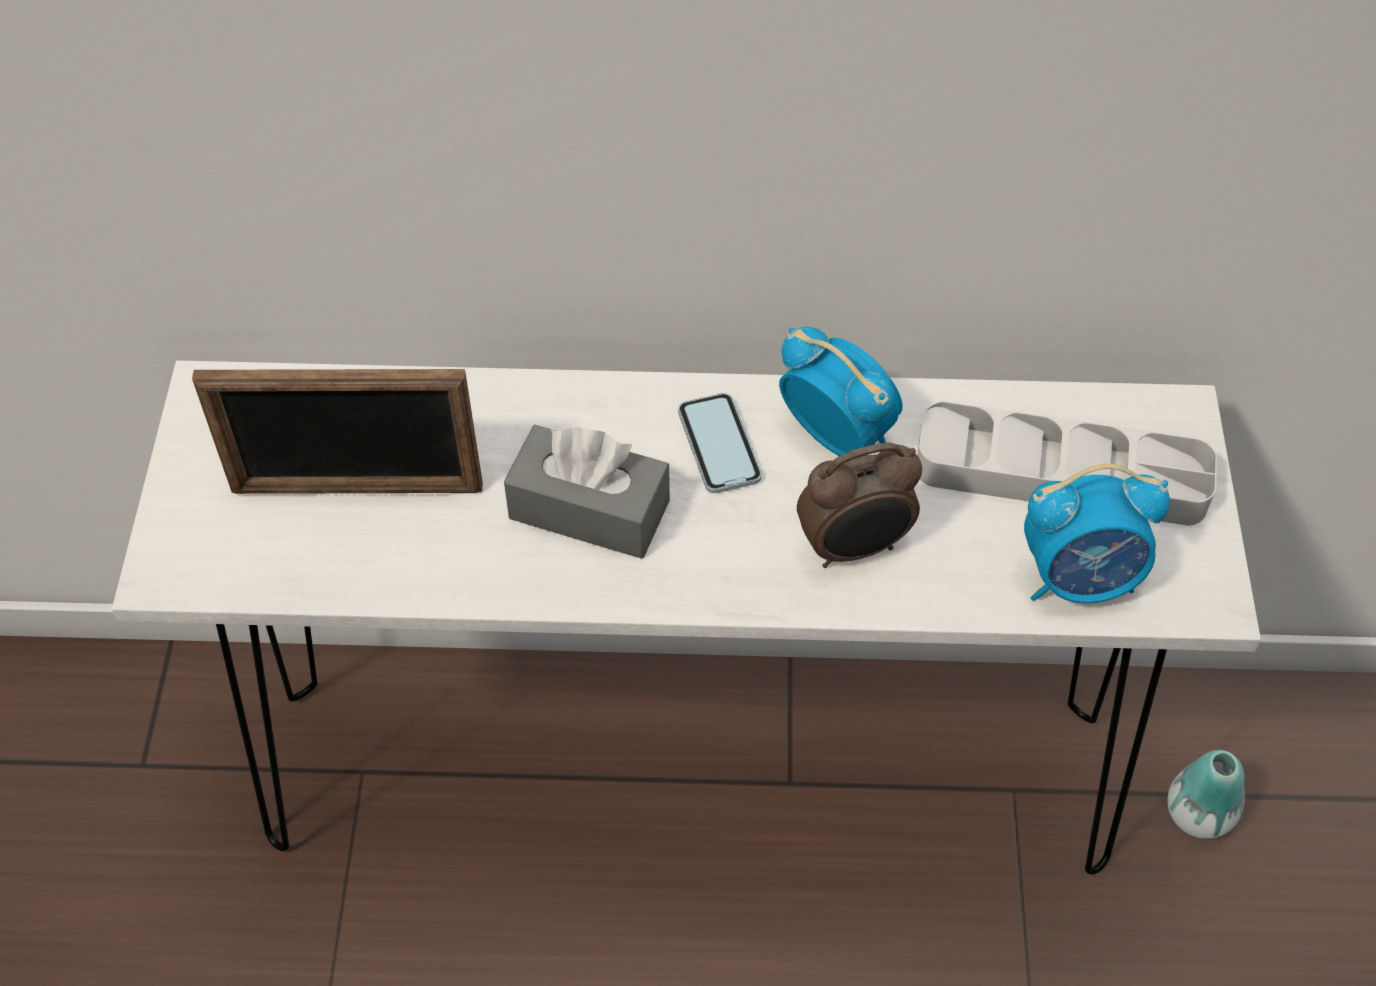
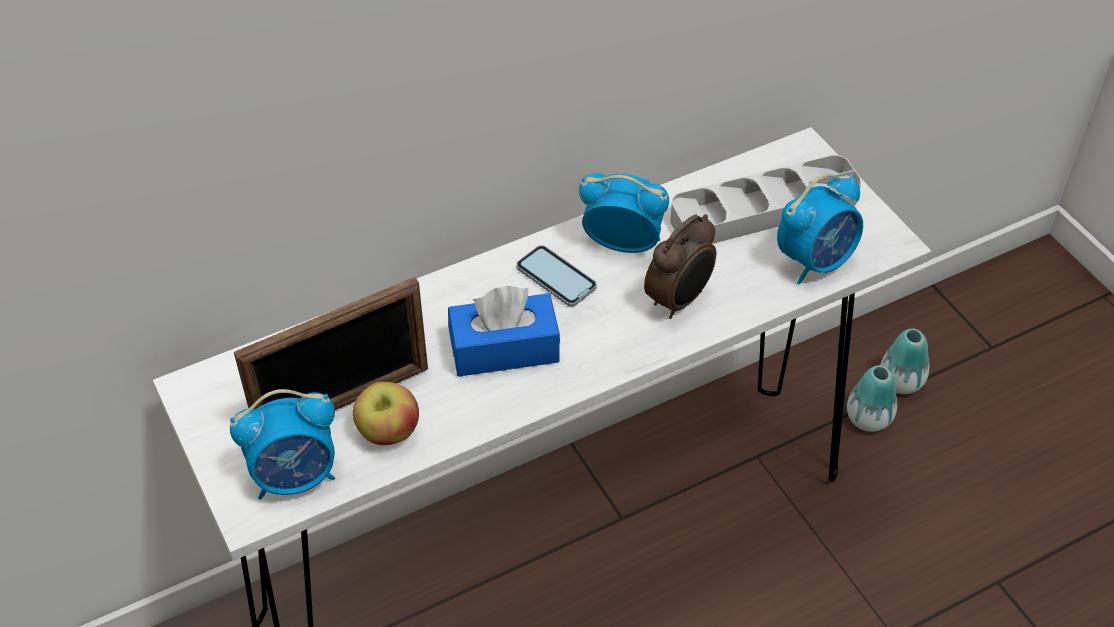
camera: 30 degrees left, 5 degrees down
grey tissue box [504,425,670,559] -> blue tissue box [448,286,560,376]
none -> alarm clock [230,389,335,500]
none -> apple [352,382,419,445]
none -> vase [880,328,929,394]

